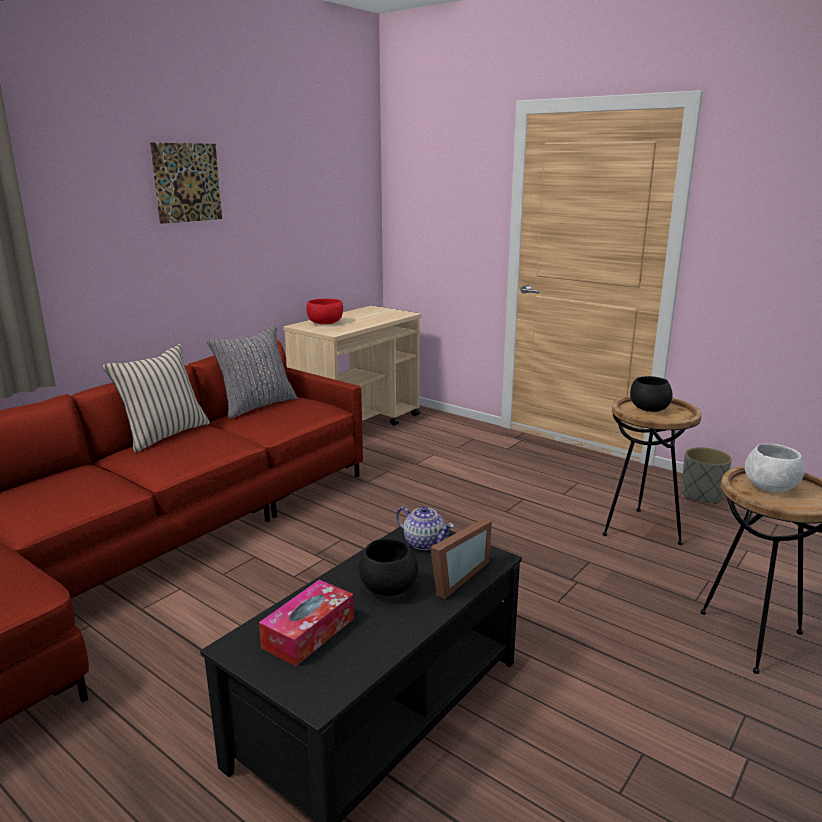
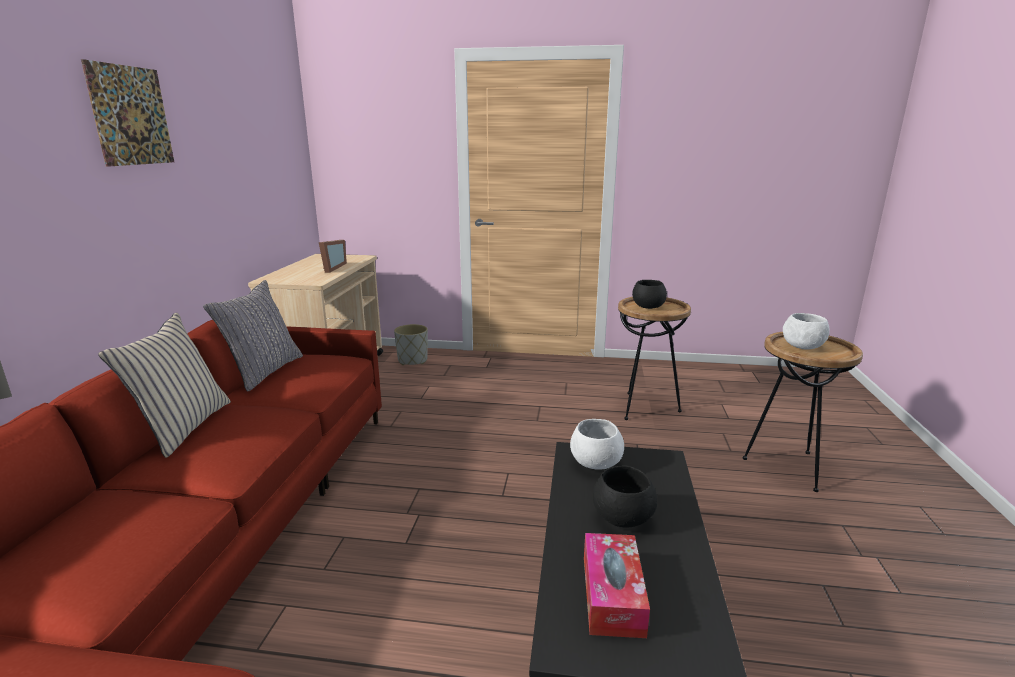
camera: 30 degrees left, 0 degrees up
red bowl [306,299,343,324] -> none
teapot [396,506,454,550] -> white bowl [570,419,624,470]
picture frame [430,518,492,599] -> picture frame moved to [319,240,347,273]
grey planter [682,447,732,504] -> grey planter moved to [394,324,428,365]

